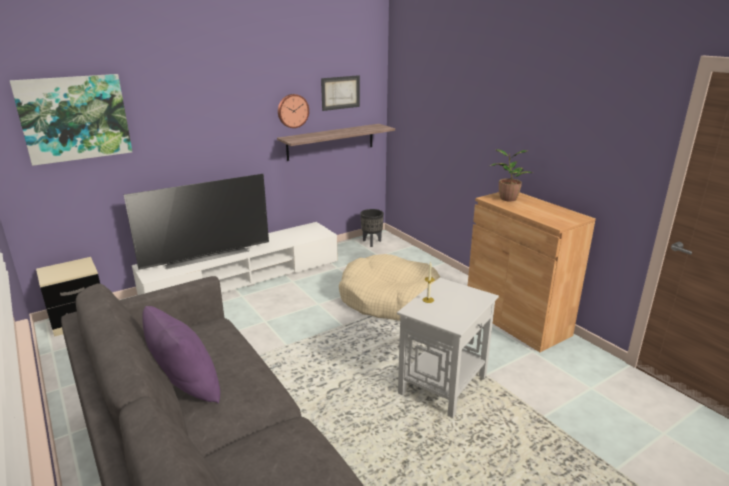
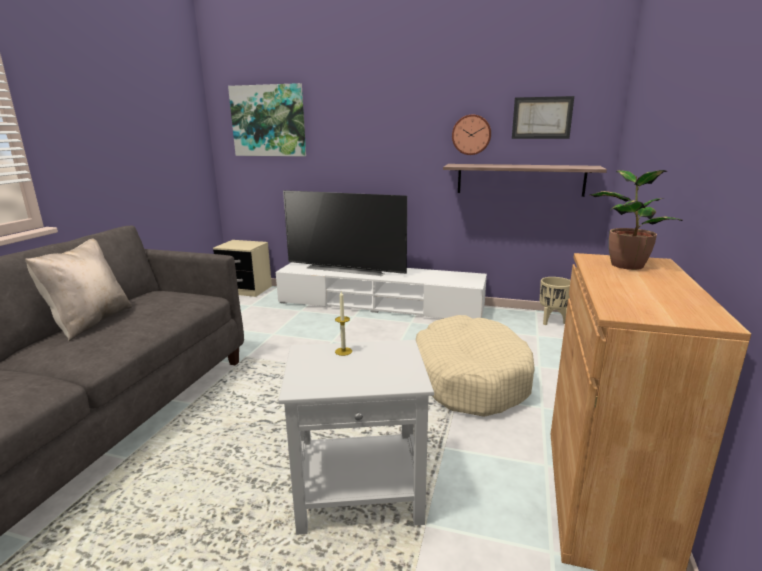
camera: 50 degrees right, 5 degrees down
purple pillow [142,306,220,404] -> beige pillow [25,239,132,341]
black planter [360,209,384,247] -> beige planter [540,277,571,325]

